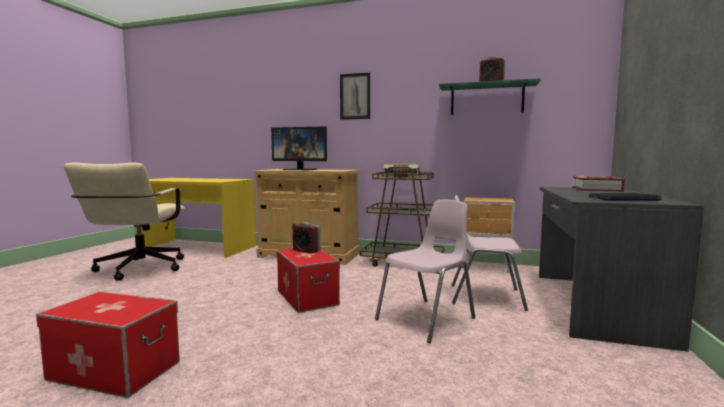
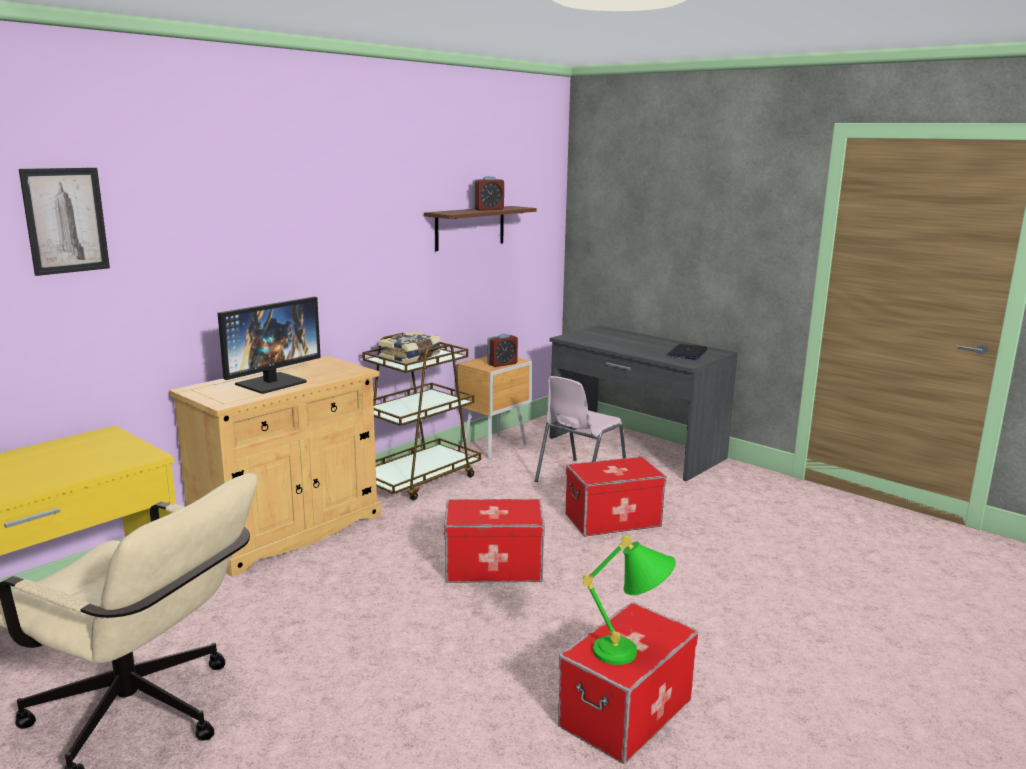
camera: 65 degrees left, 10 degrees up
alarm clock [293,222,320,253] -> alarm clock moved to [487,334,518,367]
picture [340,72,370,120] -> picture moved to [19,168,110,276]
pink chair [375,200,475,343] -> storage box [565,457,666,536]
green shelf [439,78,540,115] -> brown shelf [424,206,537,251]
book [573,176,625,192] -> none
none -> green table lamp [582,535,676,665]

